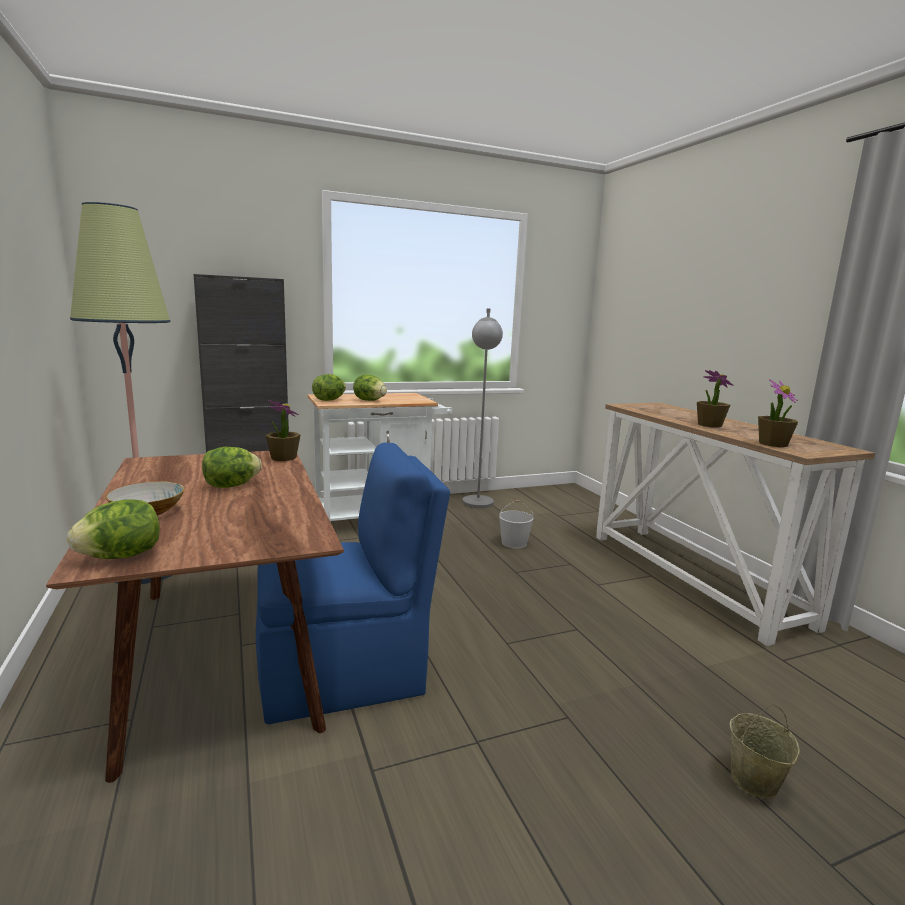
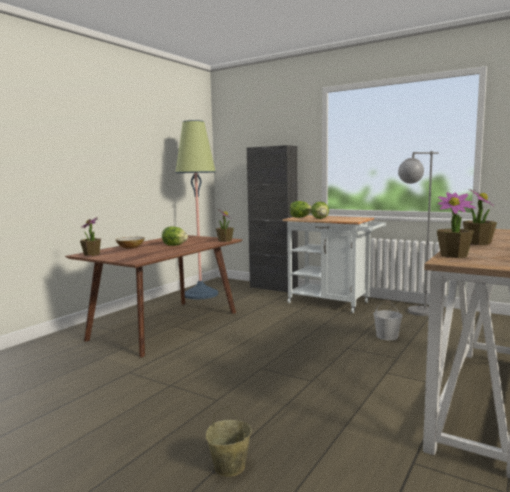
camera: 55 degrees right, 5 degrees down
lettuce [67,499,160,559] -> potted plant [80,217,101,256]
blue chair [256,443,450,724] -> none

